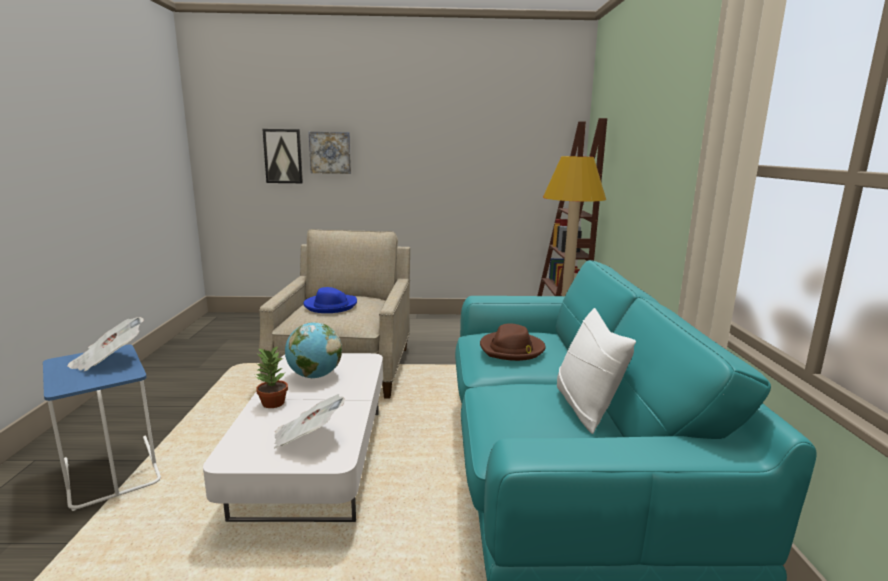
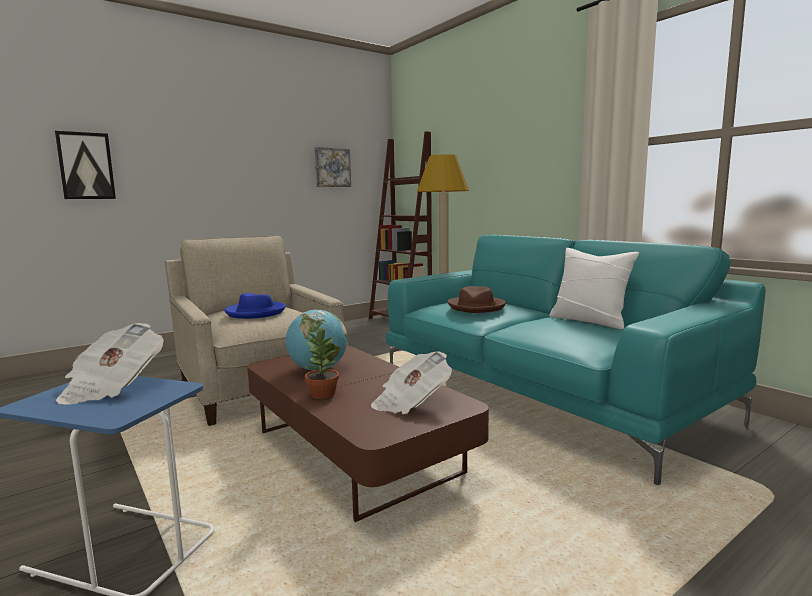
camera: 35 degrees left, 5 degrees down
white coffee table [203,353,383,522] -> brown coffee table [247,345,489,522]
picture [309,132,351,174] -> picture moved to [315,147,351,187]

